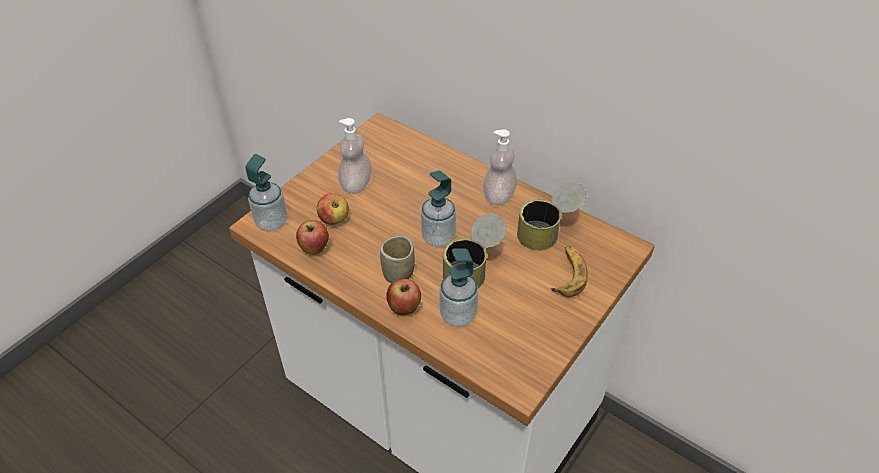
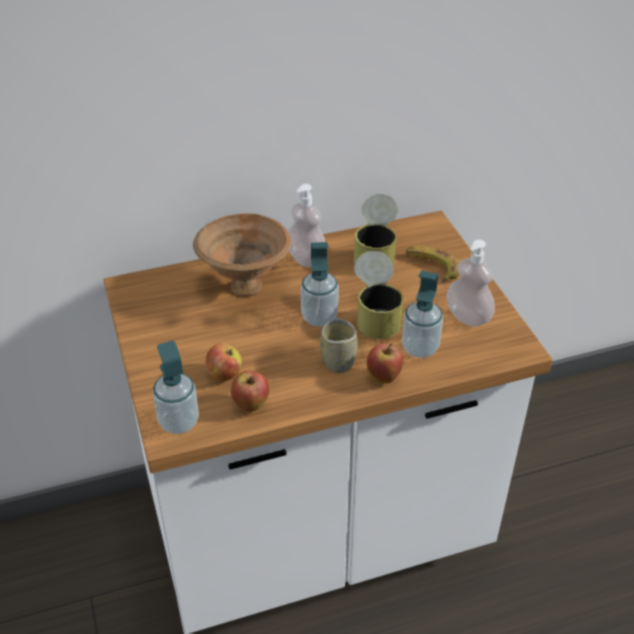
camera: 55 degrees left, 5 degrees down
soap dispenser [338,118,372,194] -> soap dispenser moved to [446,240,495,327]
none -> brown bowl [193,214,291,296]

